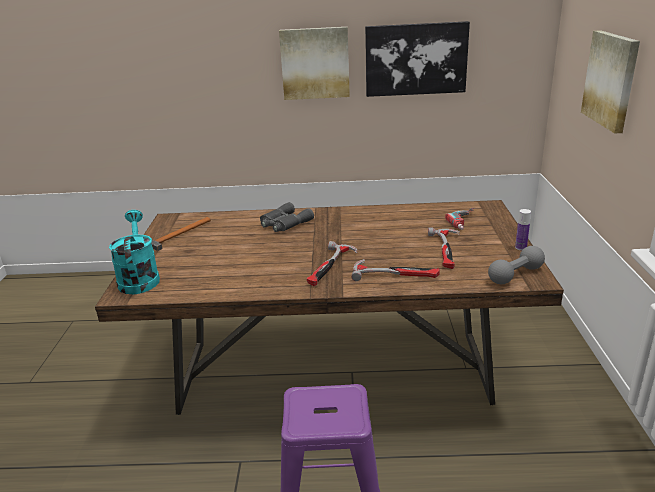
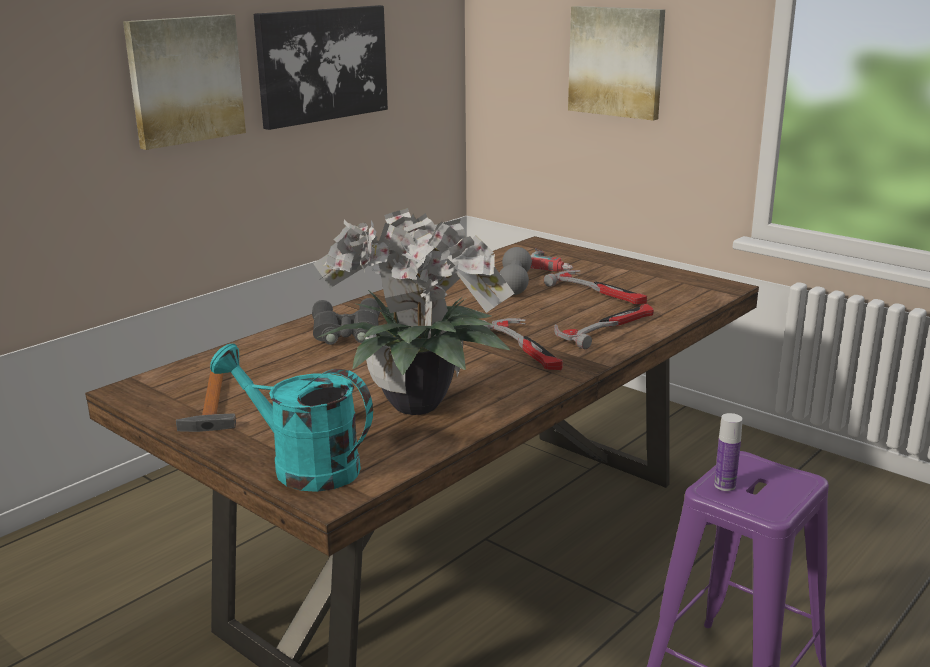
camera: 50 degrees left, 5 degrees down
grey dumbbell [488,246,545,284] -> grey dumbbell moved to [499,247,532,295]
bottle [515,209,531,250] -> bottle moved to [714,413,743,491]
none -> potted plant [313,208,515,415]

